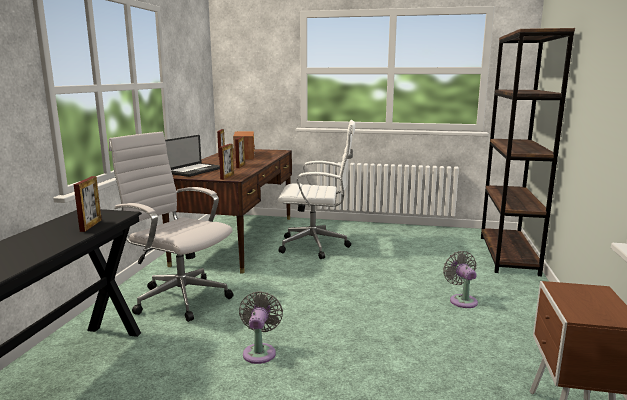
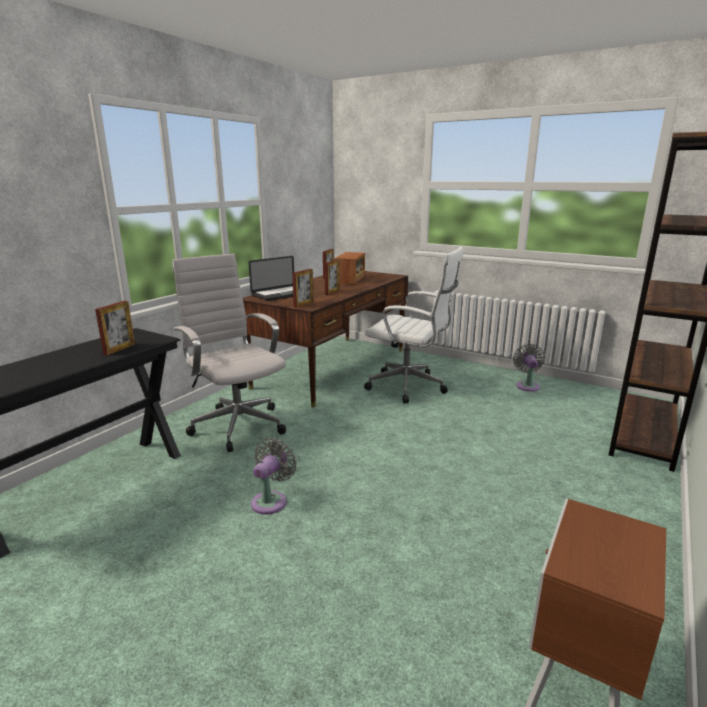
camera: 20 degrees right, 5 degrees up
grey fan [443,251,478,308] -> grey fan moved to [513,344,545,392]

